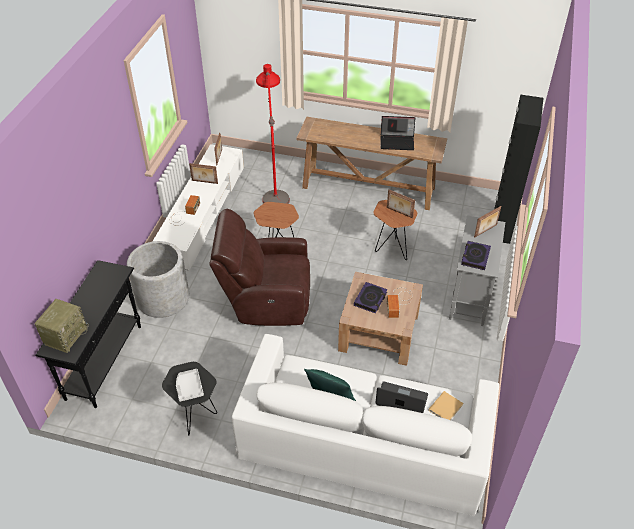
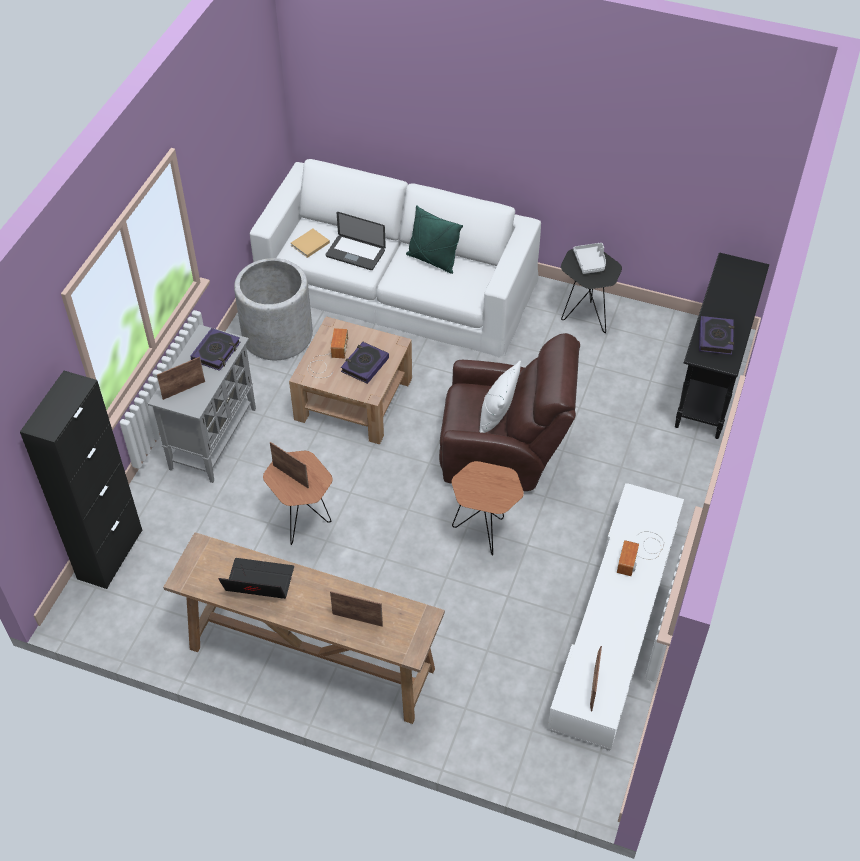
camera: 175 degrees left, 5 degrees up
radio [35,299,89,353] -> none
grey planter [127,241,189,318] -> grey planter moved to [234,258,313,360]
picture frame [189,163,218,184] -> picture frame moved to [330,591,383,627]
red floor lamp [256,64,290,204] -> none
none -> white pillow [479,361,521,433]
none -> book [699,316,734,355]

